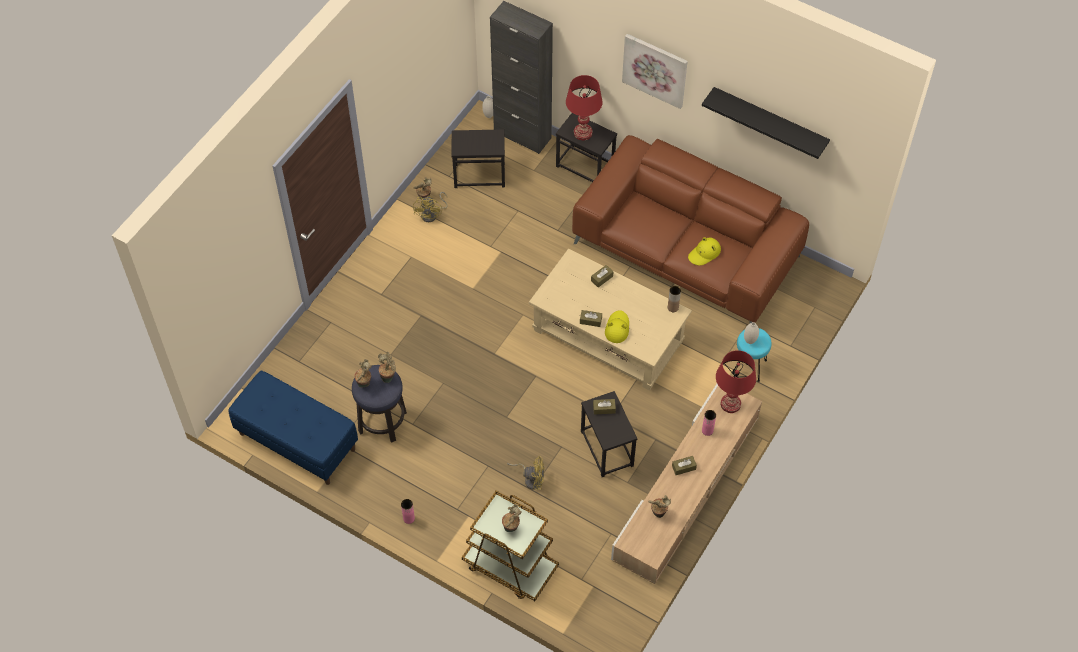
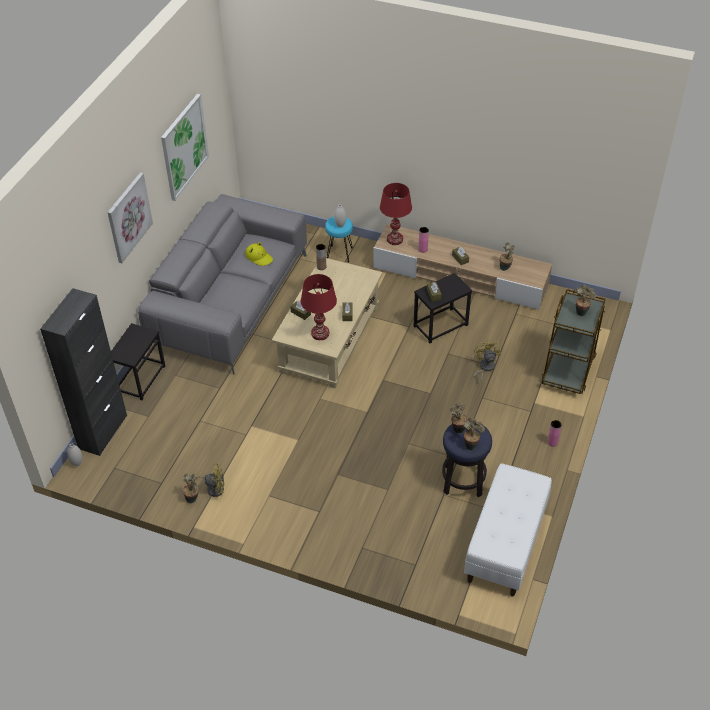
camera: 100 degrees left, 10 degrees down
blue bench [228,371,358,485] -> white bench [464,463,552,597]
black side table [452,129,505,188] -> none
red table lamp [566,75,603,140] -> red table lamp moved to [301,274,337,340]
brown sofa [572,135,809,323] -> grey sofa [138,194,307,375]
yellow hat [605,310,629,343] -> none
black shelf [702,87,830,159] -> picture [161,94,209,201]

